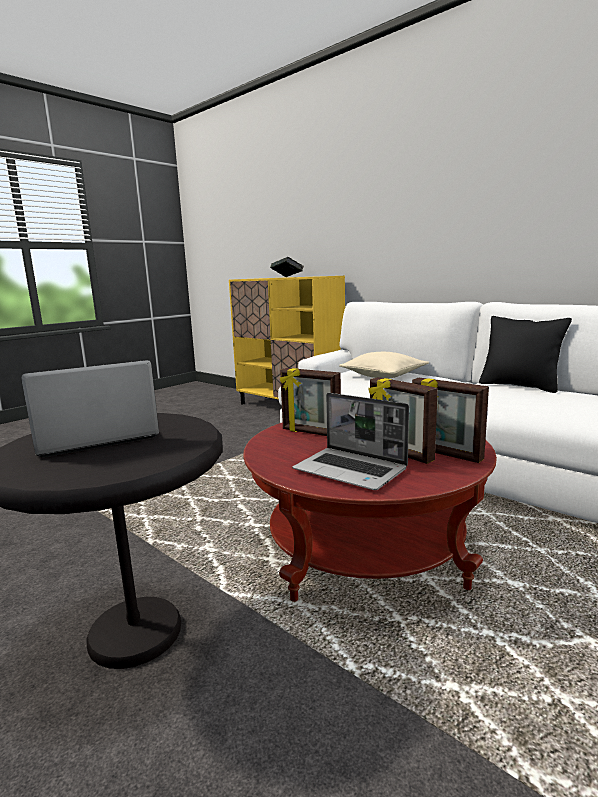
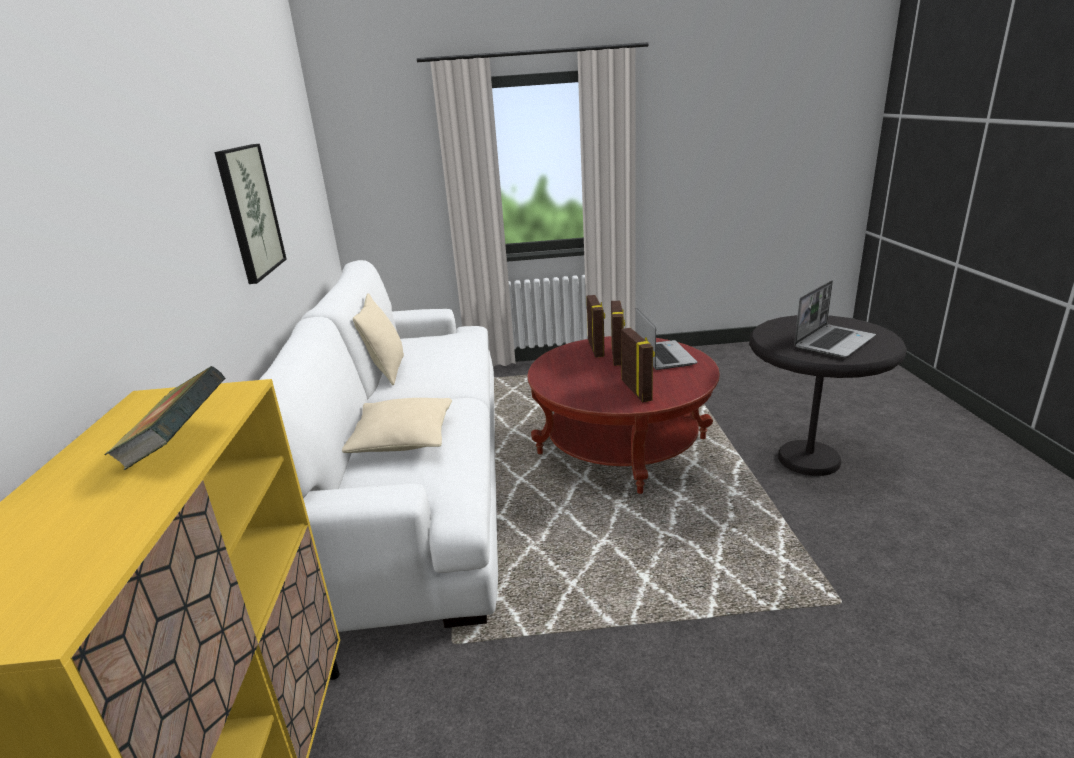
camera: 135 degrees left, 10 degrees up
laptop [21,360,159,457] -> laptop turned 60 degrees counterclockwise [794,280,876,358]
black pillow [479,316,572,393] -> beige pillow [353,293,404,385]
none -> picture [214,144,287,284]

